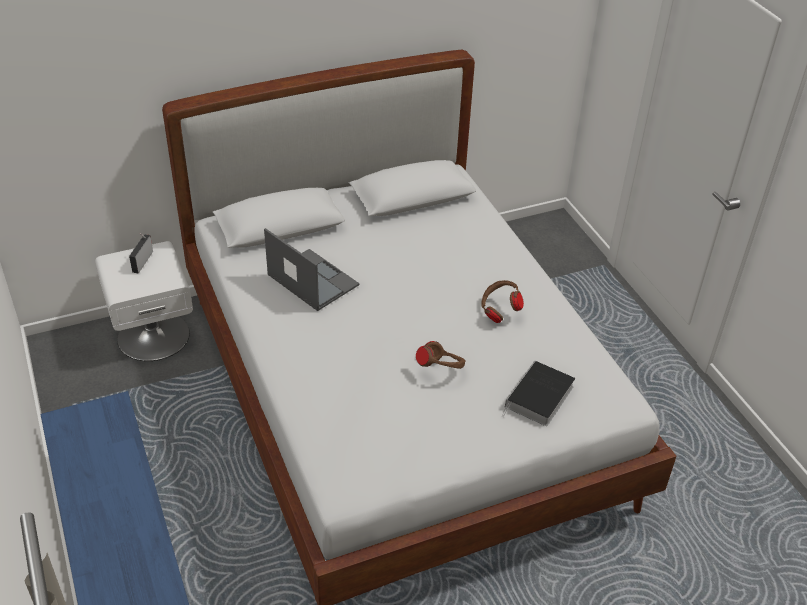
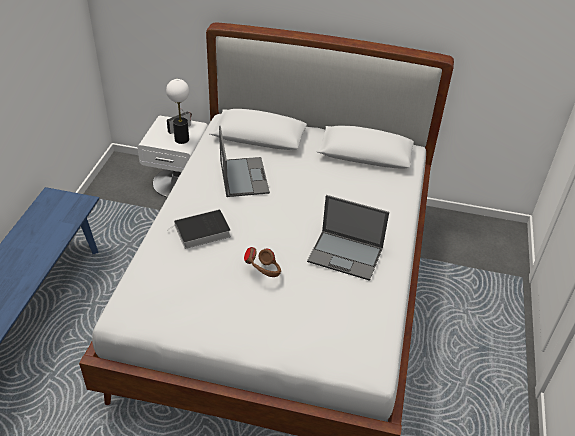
camera: 35 degrees right, 0 degrees up
brown headphones [481,280,524,323] -> laptop [307,195,389,281]
book [502,361,575,426] -> book moved to [167,209,231,249]
none -> table lamp [166,79,189,144]

